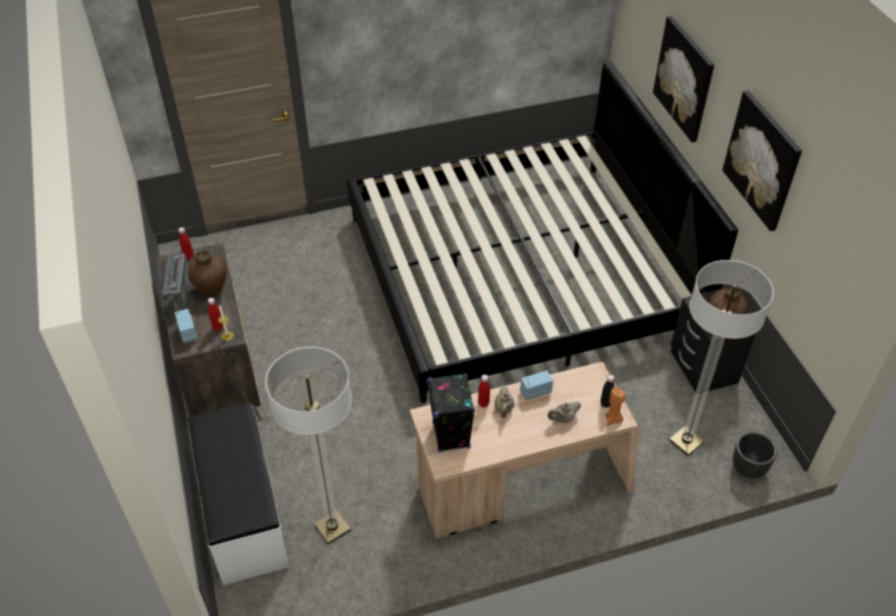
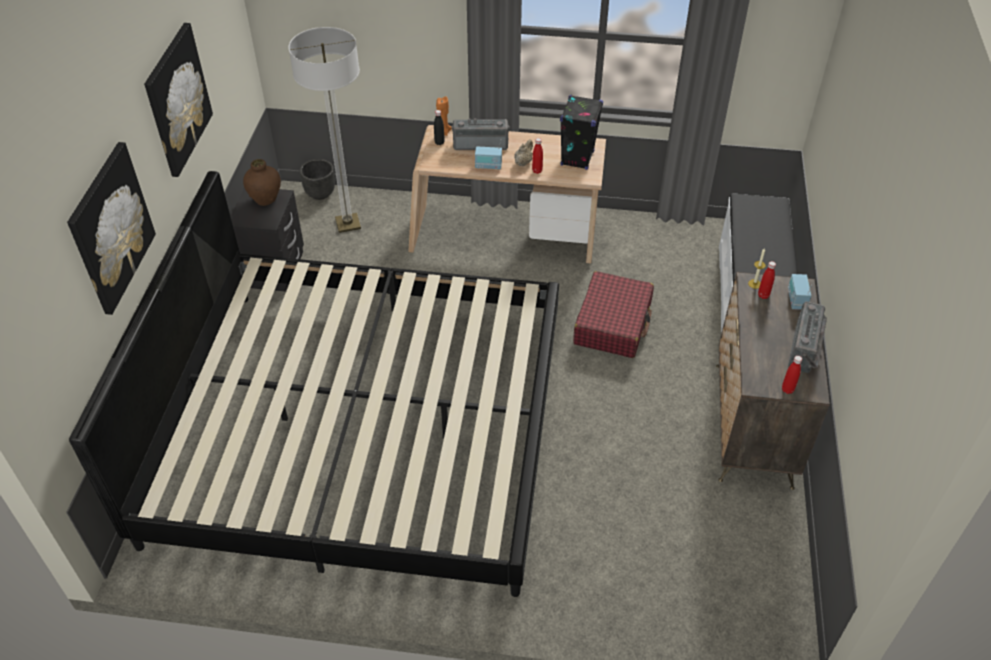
camera: 155 degrees left, 0 degrees up
brown vase [188,251,227,295] -> none
floor lamp [265,347,352,544] -> none
beige teapot [548,401,581,423] -> radio [452,118,509,150]
none -> red suitcase [573,271,654,358]

